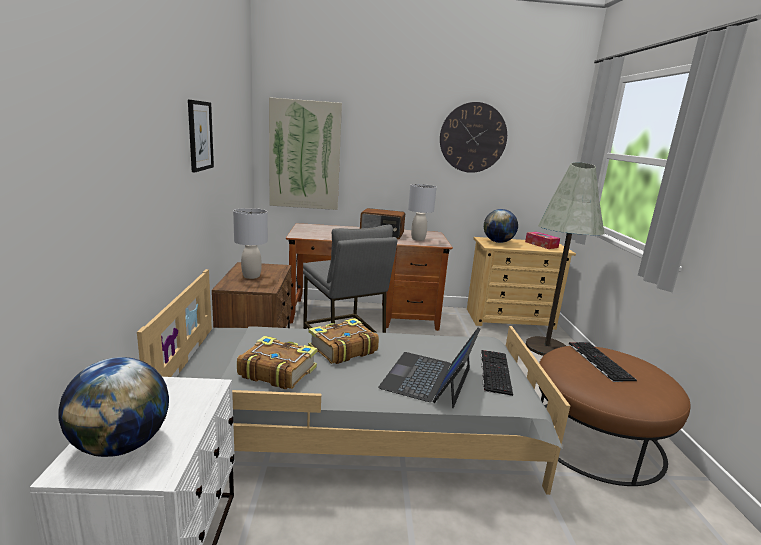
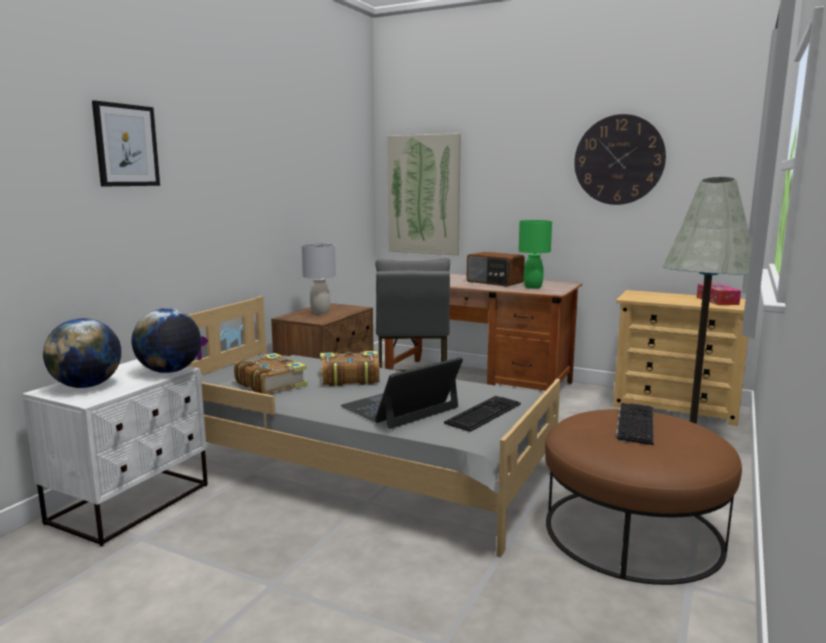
camera: 30 degrees right, 5 degrees down
picture [188,100,214,172] -> picture moved to [92,100,160,186]
grey table lamp [408,184,437,241] -> green table lamp [518,220,552,289]
globe [484,209,518,243] -> globe moved to [132,308,201,373]

